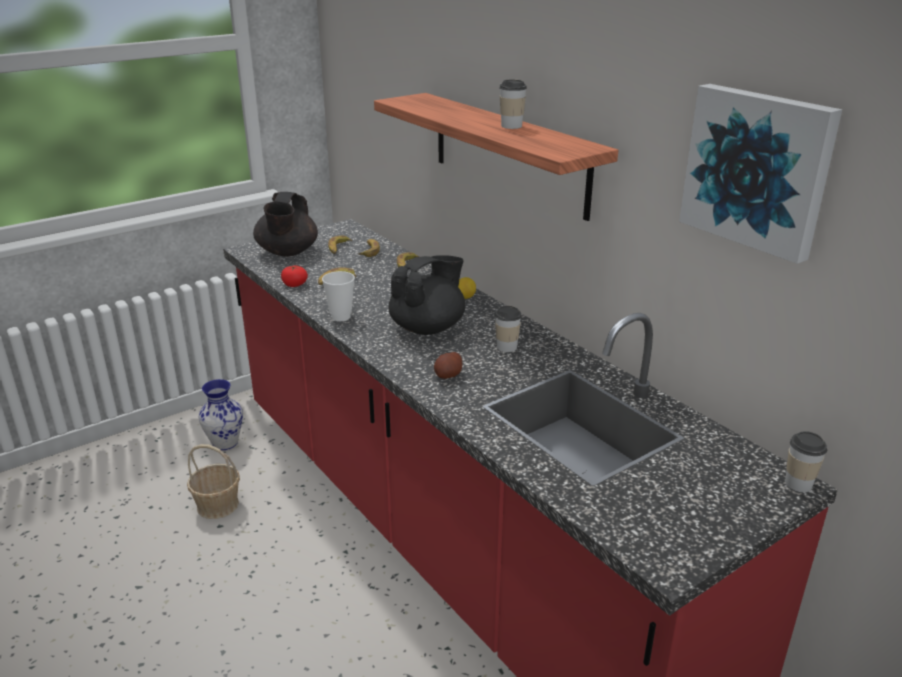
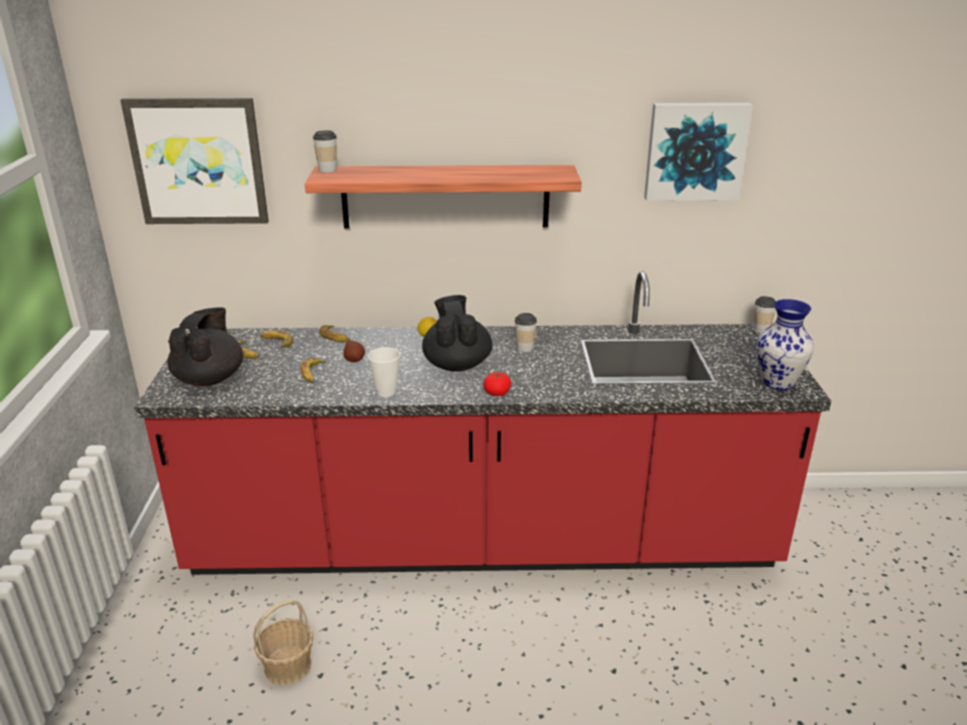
camera: 55 degrees left, 0 degrees up
vase [198,379,243,450] -> vase moved to [756,299,814,390]
black teapot [253,192,318,257] -> black teapot turned 120 degrees counterclockwise [167,307,243,386]
tomato [281,265,308,287] -> tomato moved to [483,372,511,396]
potato [434,352,463,379] -> potato moved to [343,340,365,362]
cup [499,80,527,129] -> cup moved to [313,130,337,172]
none -> picture [120,98,269,224]

